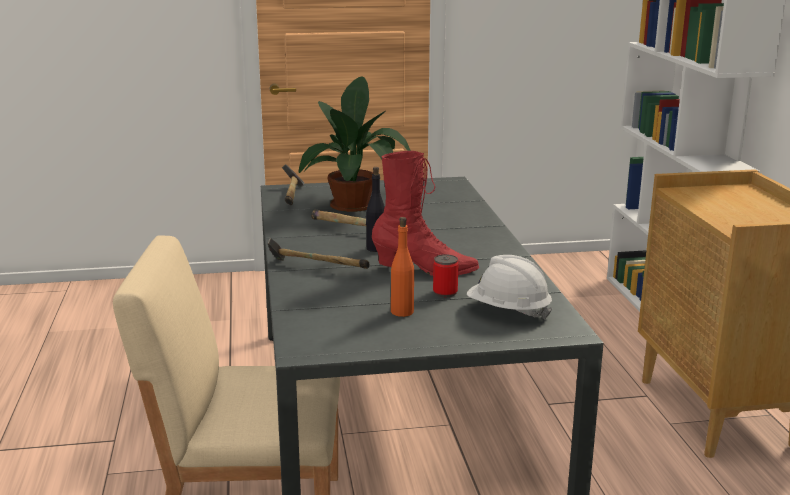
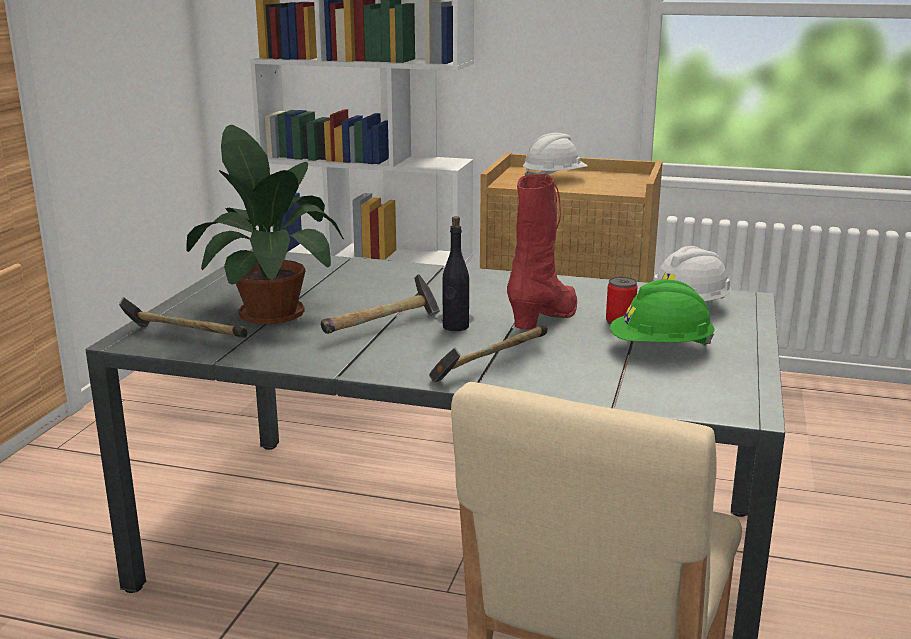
camera: 65 degrees left, 0 degrees up
orange bottle [391,217,414,317] -> green hard hat [610,279,715,346]
none -> white hard hat [523,133,588,175]

